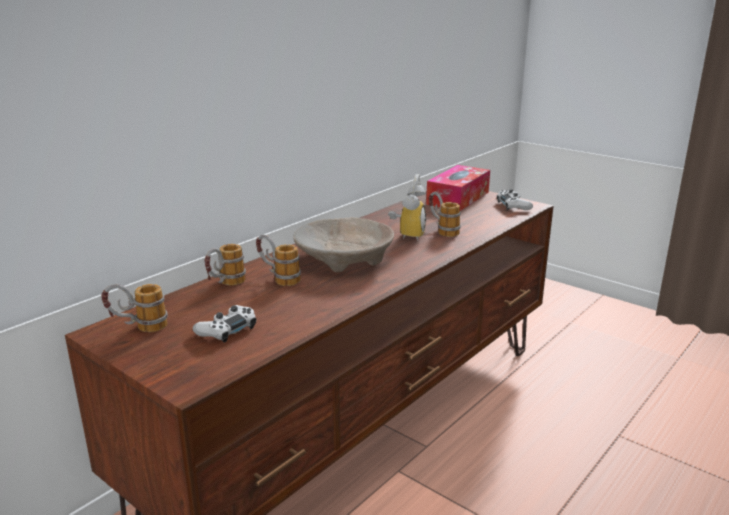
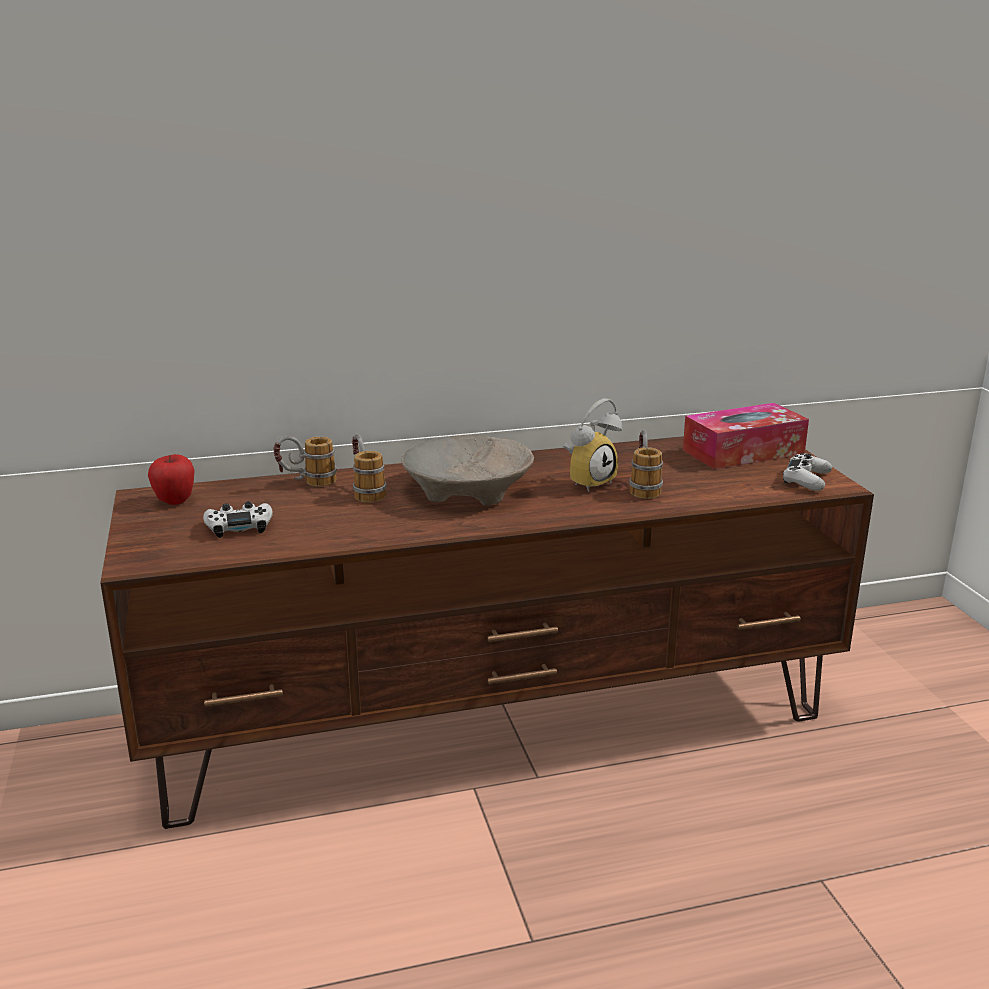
camera: 35 degrees right, 0 degrees up
mug [101,284,168,332] -> apple [148,454,194,505]

